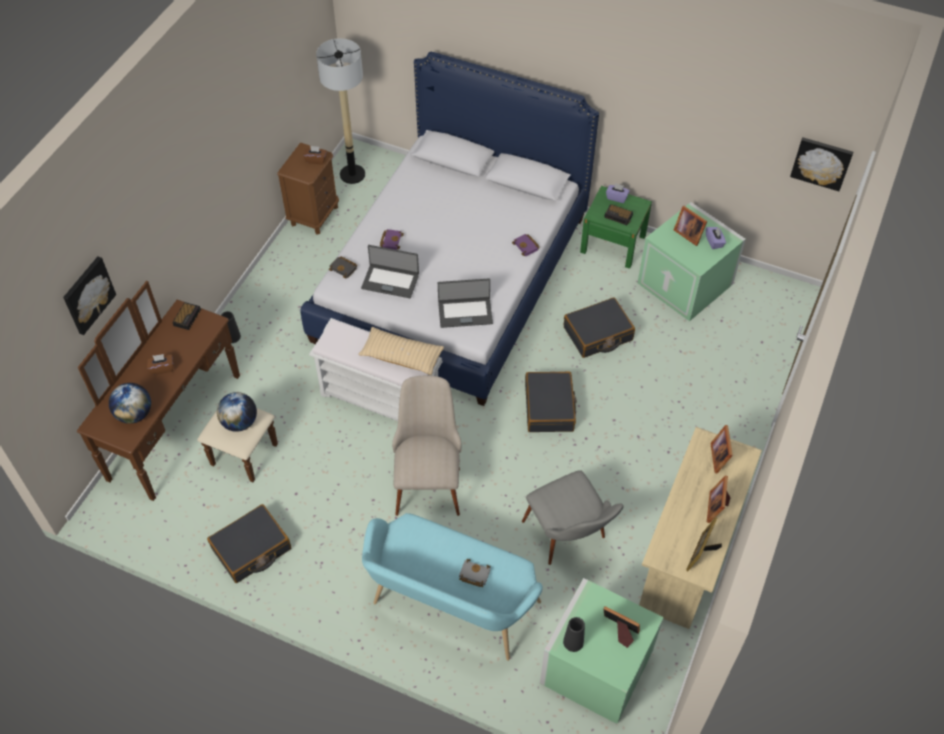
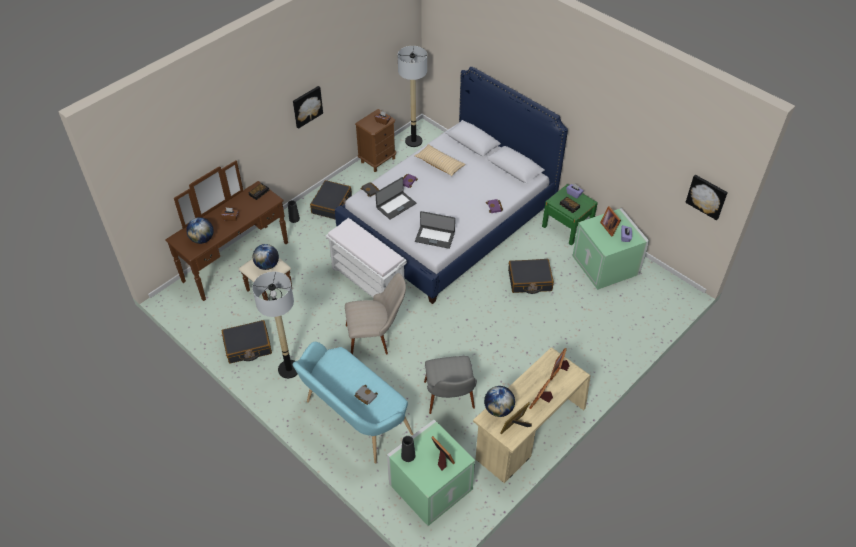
camera: 20 degrees right, 5 degrees down
picture [63,256,116,335] -> picture moved to [293,86,323,129]
beige pillow [358,327,444,375] -> beige pillow moved to [414,144,466,176]
laptop [361,245,419,298] -> laptop turned 75 degrees counterclockwise [375,177,416,220]
beige chair [392,375,462,516] -> beige chair turned 60 degrees clockwise [345,273,406,354]
black suitcase [525,371,577,432] -> black suitcase moved to [310,180,352,219]
none -> floor lamp [252,272,298,379]
none -> globe [484,386,515,417]

